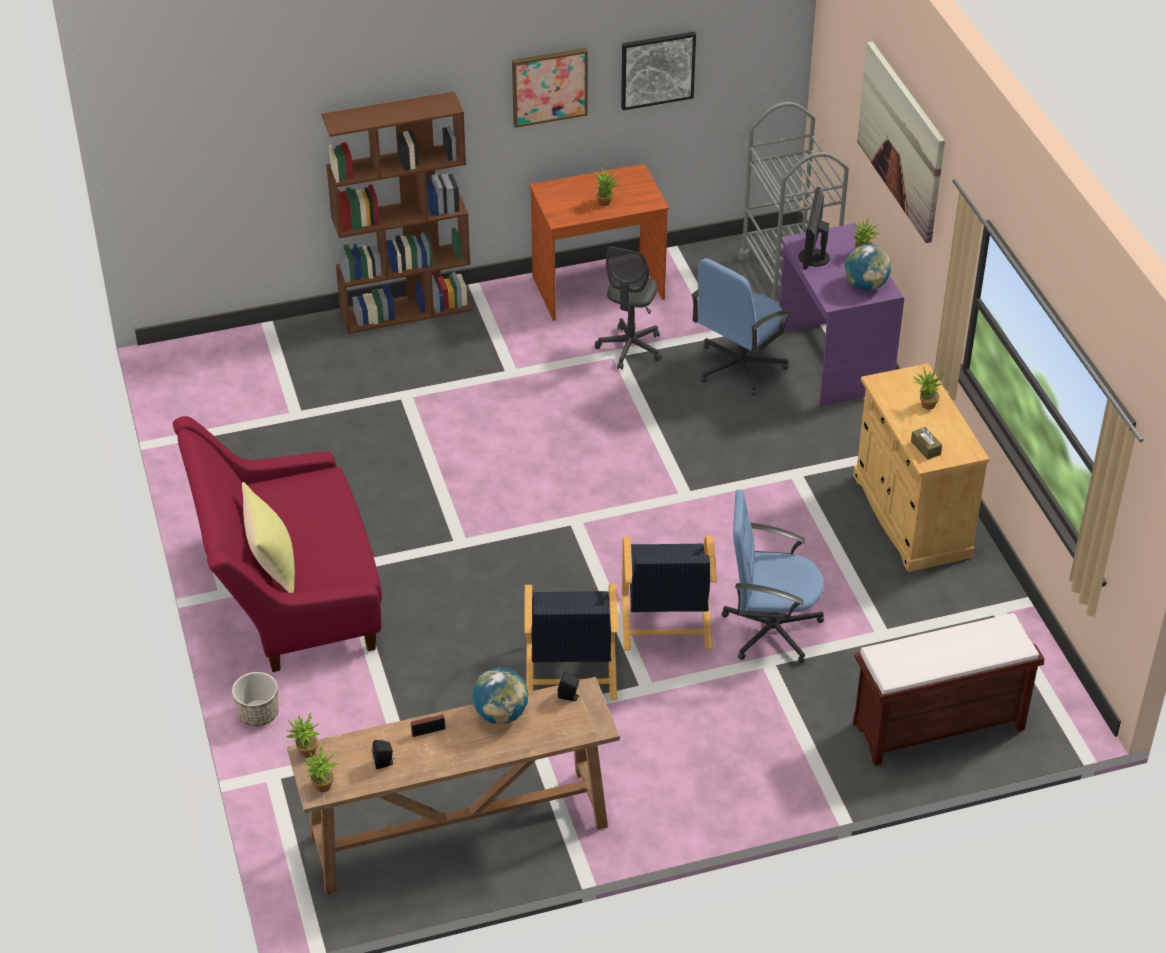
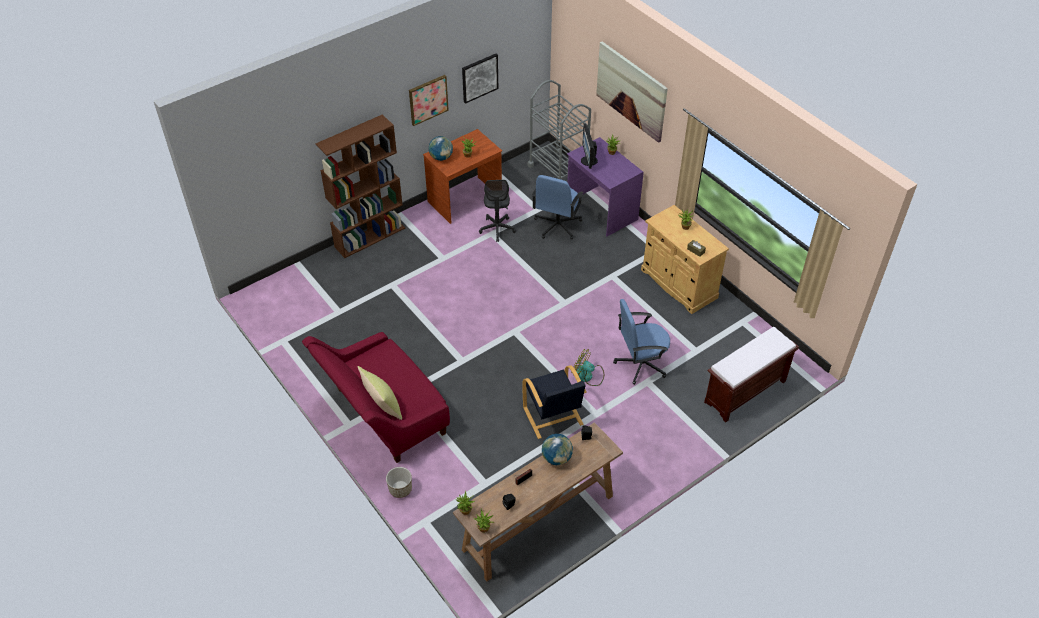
camera: 20 degrees left, 5 degrees up
black armchair [622,536,717,650] -> fan [571,349,604,386]
globe [845,244,891,291] -> globe moved to [429,136,453,161]

